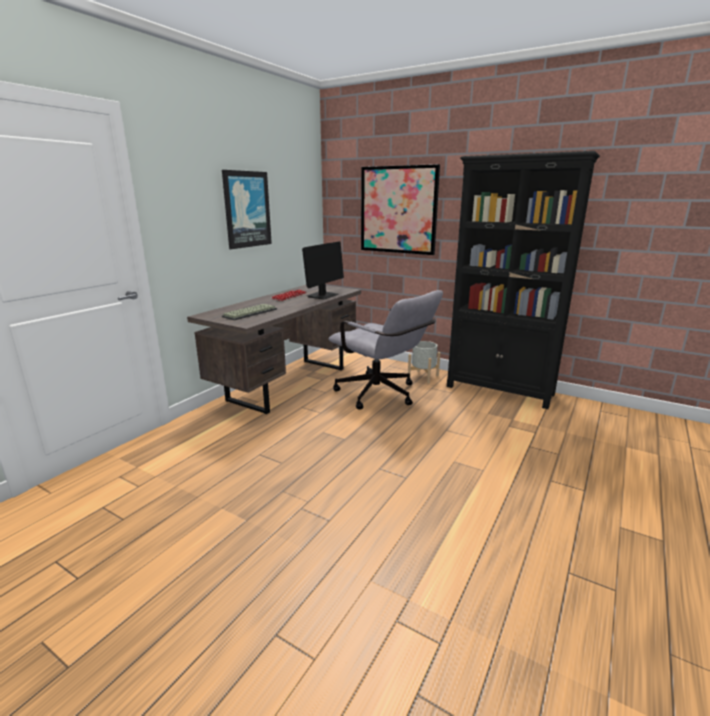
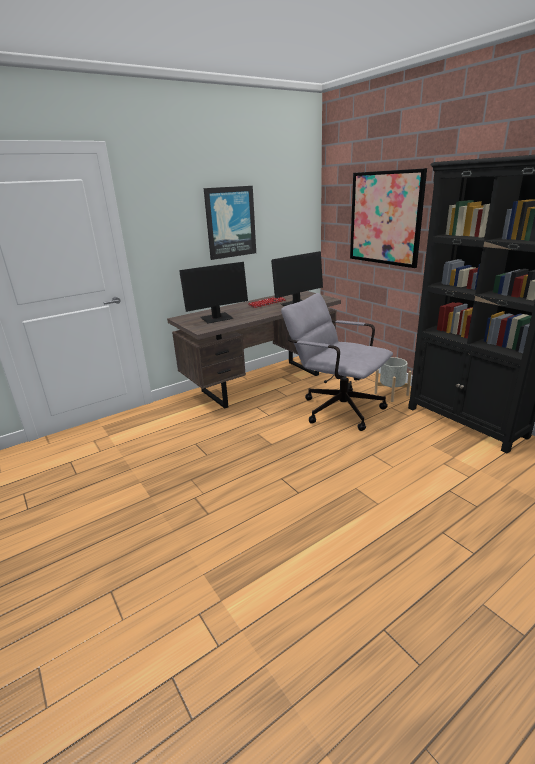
camera: 25 degrees right, 5 degrees up
keyboard [222,304,277,321] -> monitor [179,262,248,324]
grey office chair [329,290,443,410] -> grey office chair turned 150 degrees clockwise [281,293,393,431]

